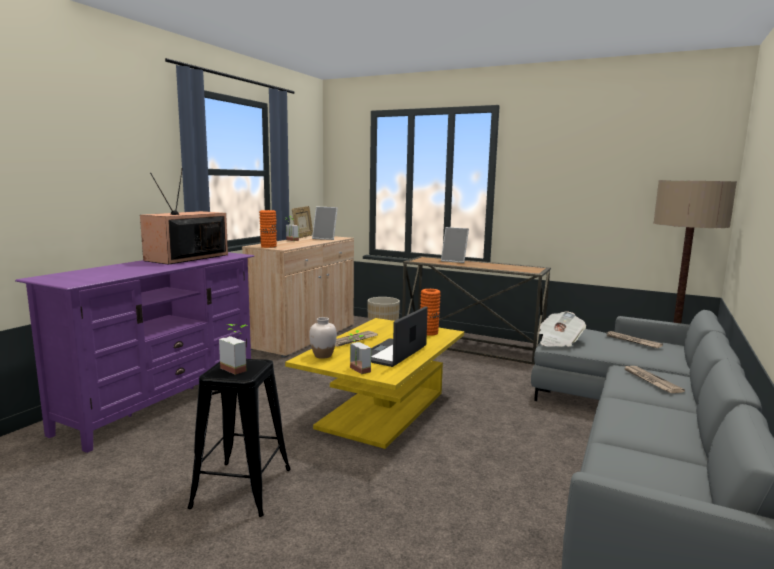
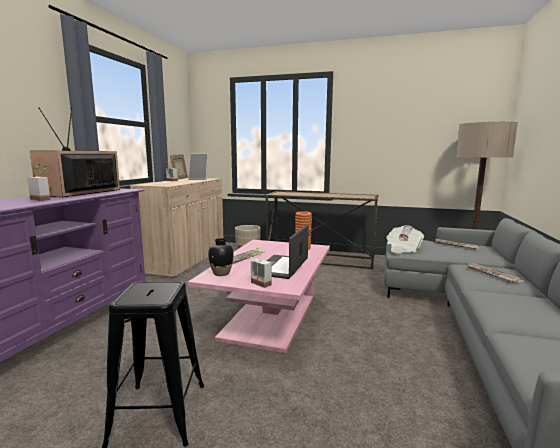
camera: 10 degrees left, 0 degrees up
potted plant [219,324,247,375] -> potted plant moved to [27,164,50,201]
orange vase [259,210,277,248] -> none
yellow coffee table [285,318,464,449] -> pink coffee table [188,240,330,353]
white vase [309,317,337,359] -> black vase [208,238,233,276]
picture frame [441,227,469,263] -> none

